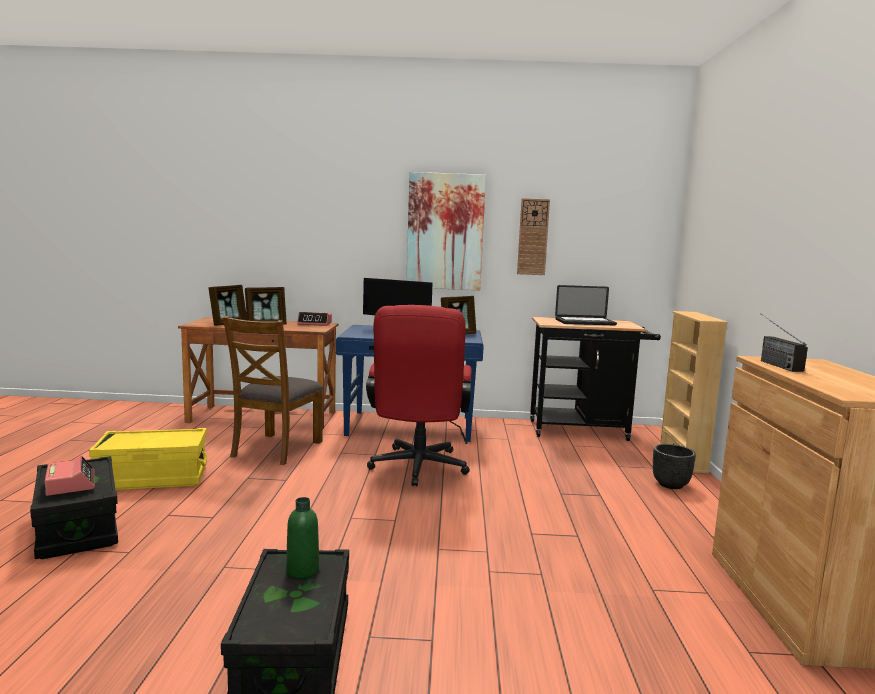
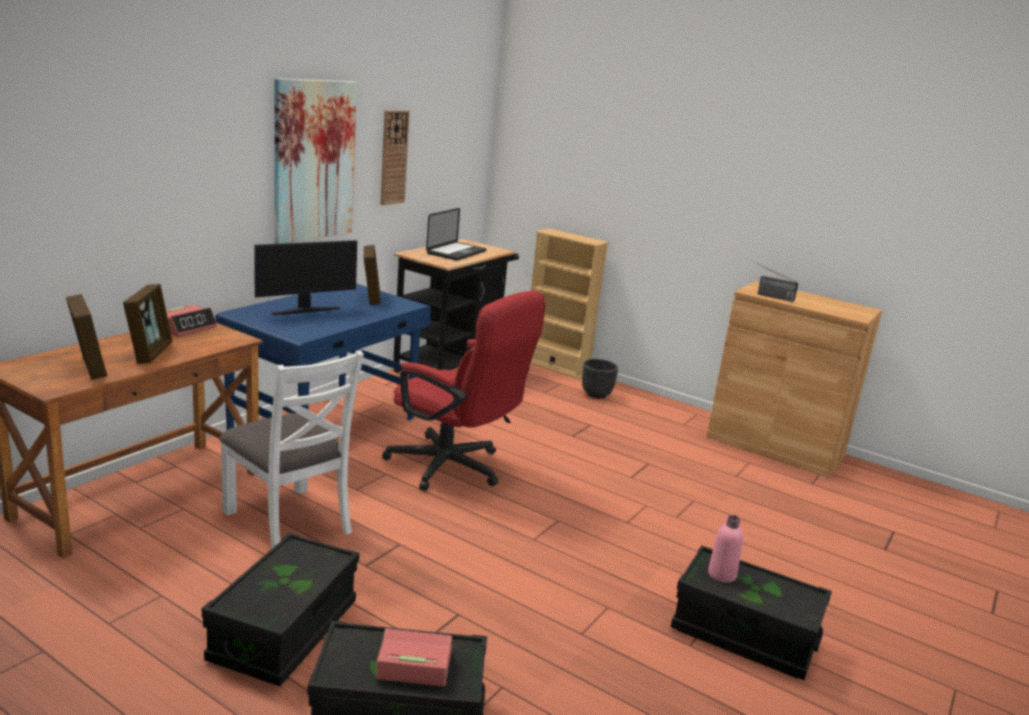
camera: 60 degrees left, 10 degrees up
yellow storage box [89,428,207,490] -> black storage box [202,532,359,686]
brown chair [223,316,324,465] -> white chair [219,350,364,548]
green bottle [286,497,319,579] -> pink bottle [708,515,743,583]

